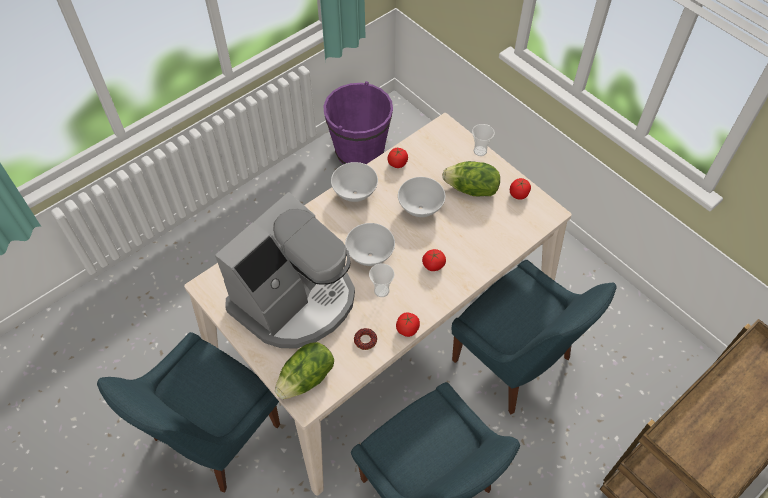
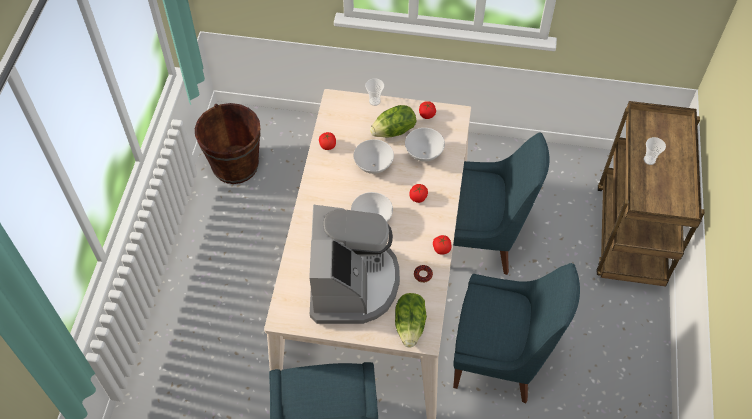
camera: 40 degrees left, 0 degrees up
purple bucket [324,81,393,164] -> brown bucket [195,103,260,184]
white bowl [331,162,378,202] -> white bowl moved to [405,128,445,162]
cup [369,263,394,297] -> cup moved to [644,137,666,165]

